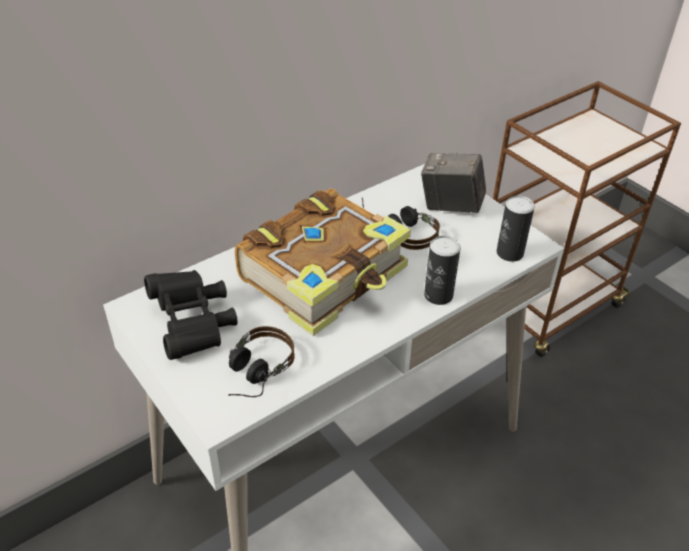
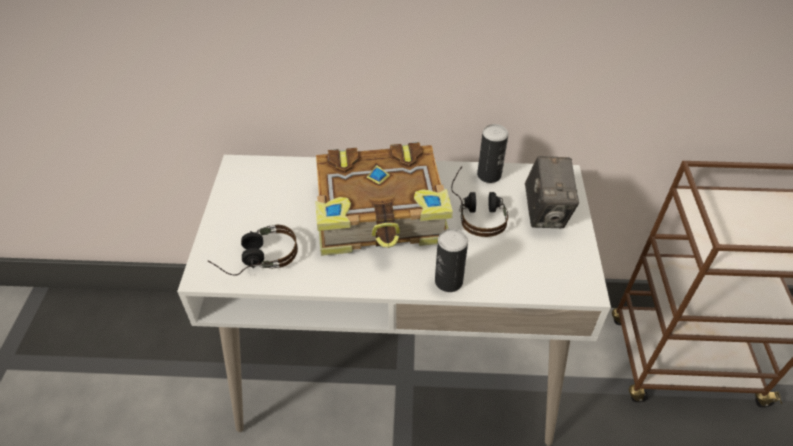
camera: 40 degrees right, 5 degrees up
black binoculars [144,270,238,360] -> none
camera [421,152,486,213] -> camera turned 150 degrees counterclockwise [525,156,579,228]
can [496,195,535,262] -> can moved to [477,124,508,183]

